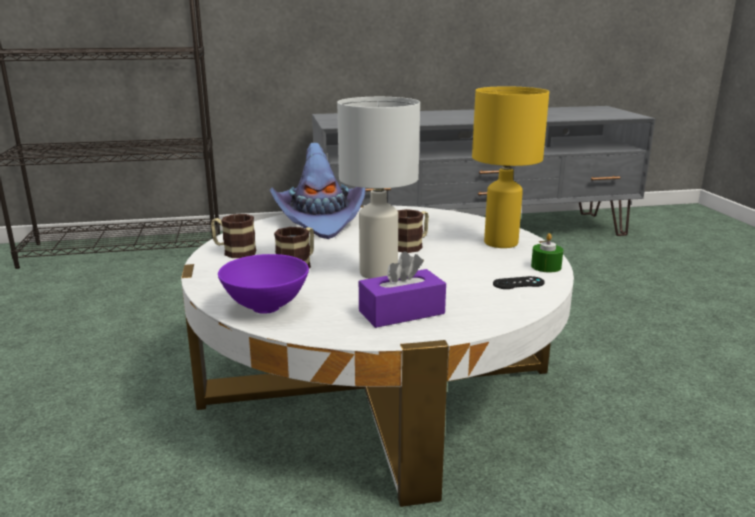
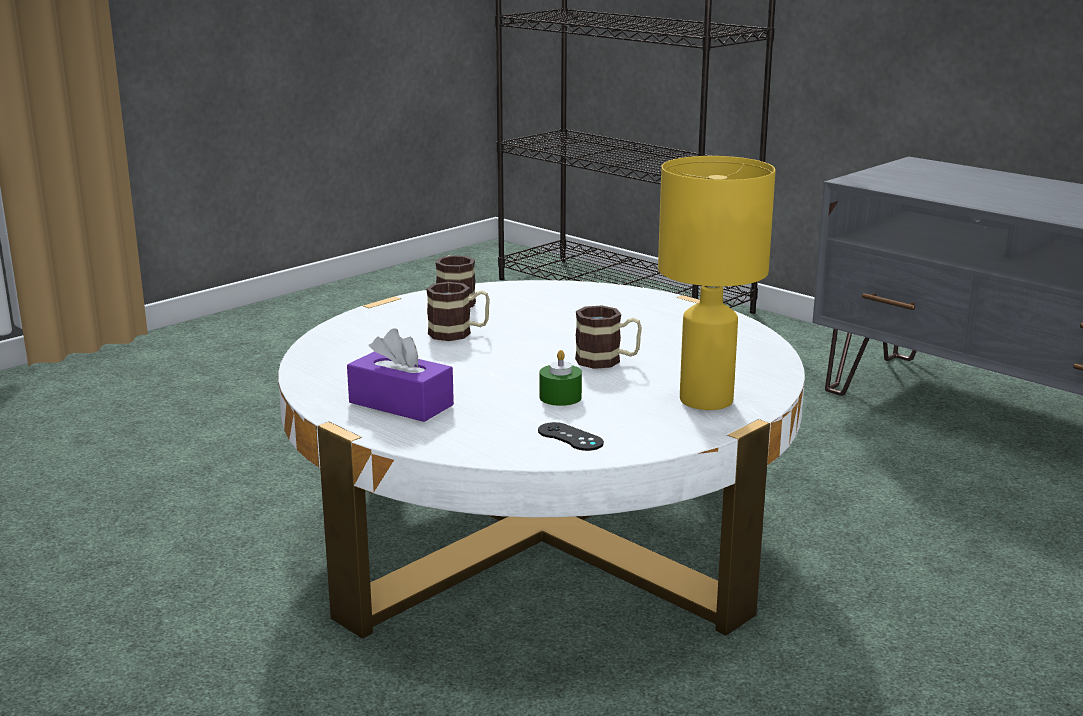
camera: 55 degrees right, 0 degrees up
purple bowl [218,254,309,314] -> none
purple hat [270,143,366,239] -> none
white table lamp [337,97,420,279] -> none
green candle [531,233,563,273] -> green candle moved to [540,350,582,406]

